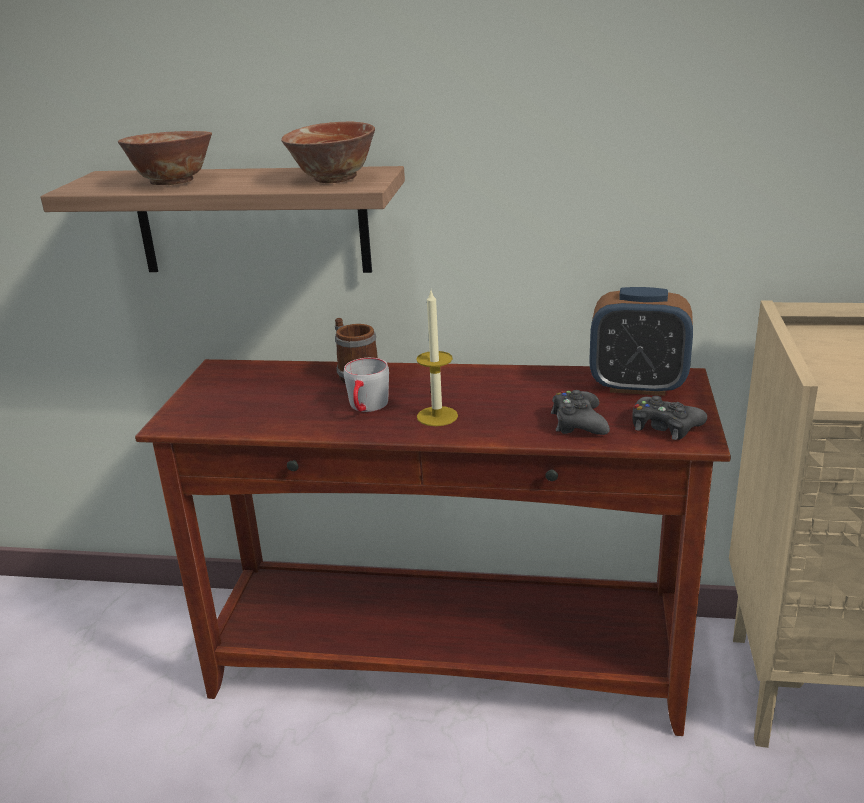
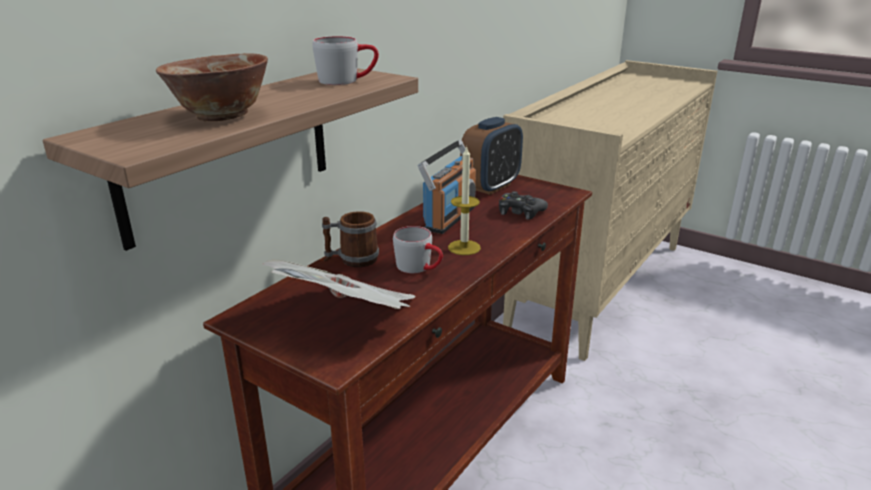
camera: 65 degrees left, 0 degrees up
bowl [281,122,375,183] -> grey mug [312,36,379,85]
black game controller [632,396,707,440] -> none
none -> newspaper [262,259,416,309]
none -> radio [418,140,476,234]

